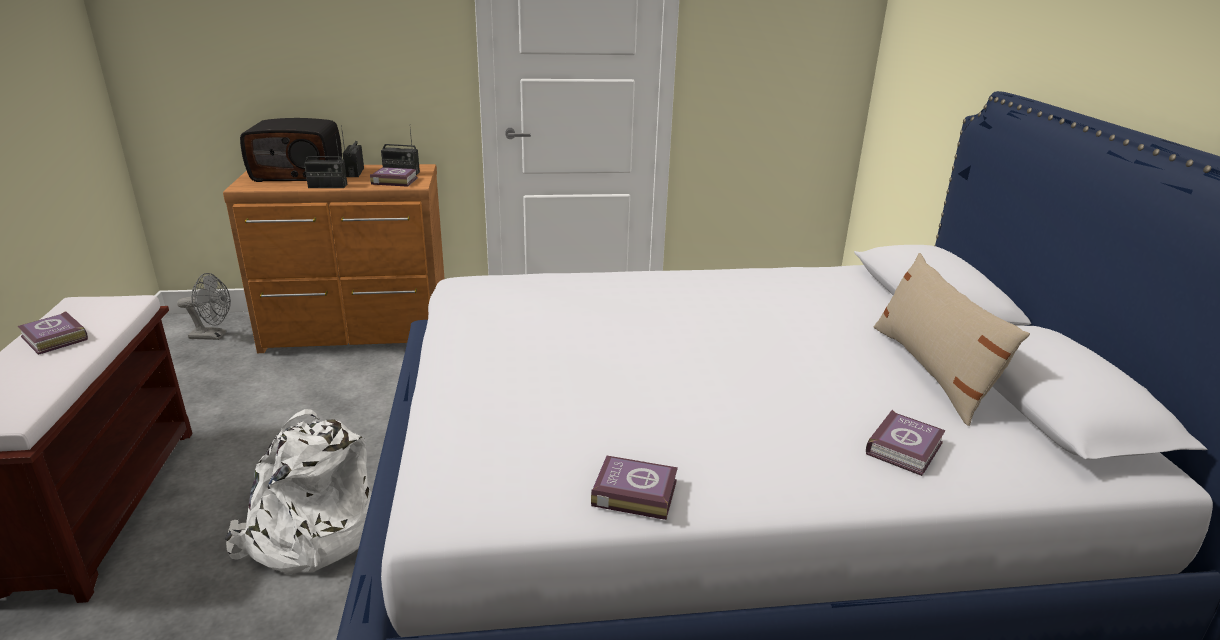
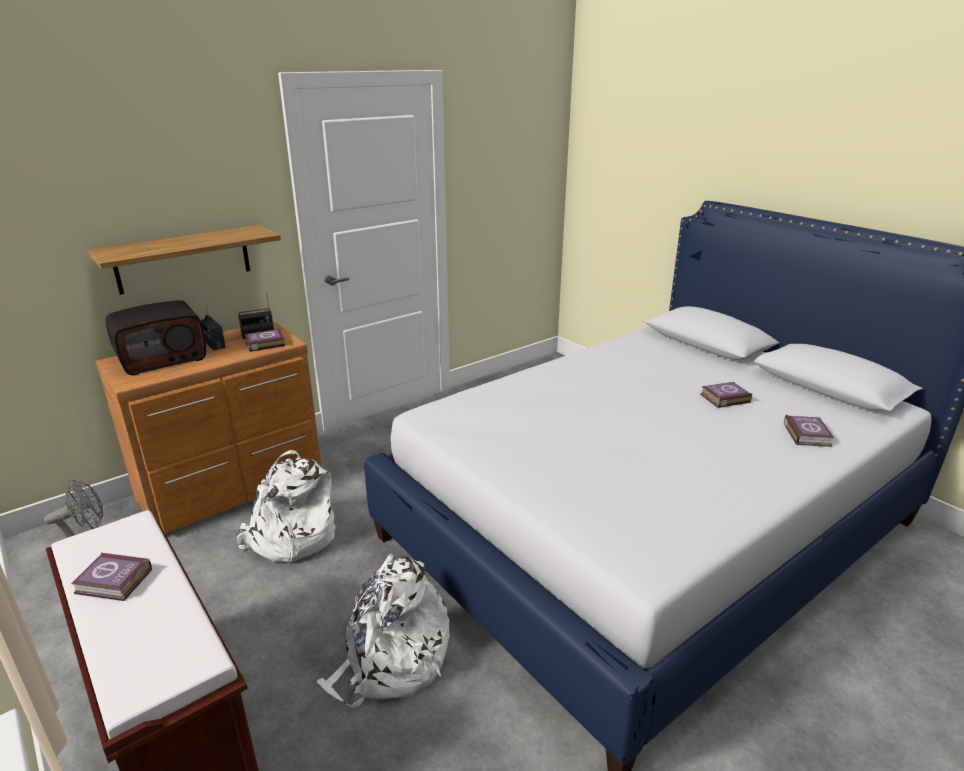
camera: 30 degrees left, 0 degrees up
radio [304,134,347,188] -> none
book [591,456,678,520] -> book moved to [700,382,752,408]
beige pillow [873,253,1030,426] -> none
none -> shelf [87,225,281,295]
none -> white backpack [235,450,336,562]

